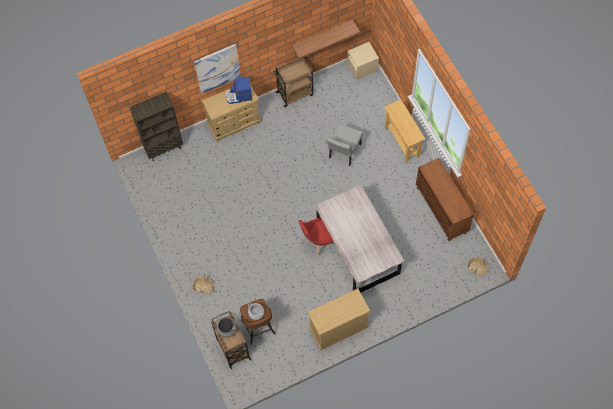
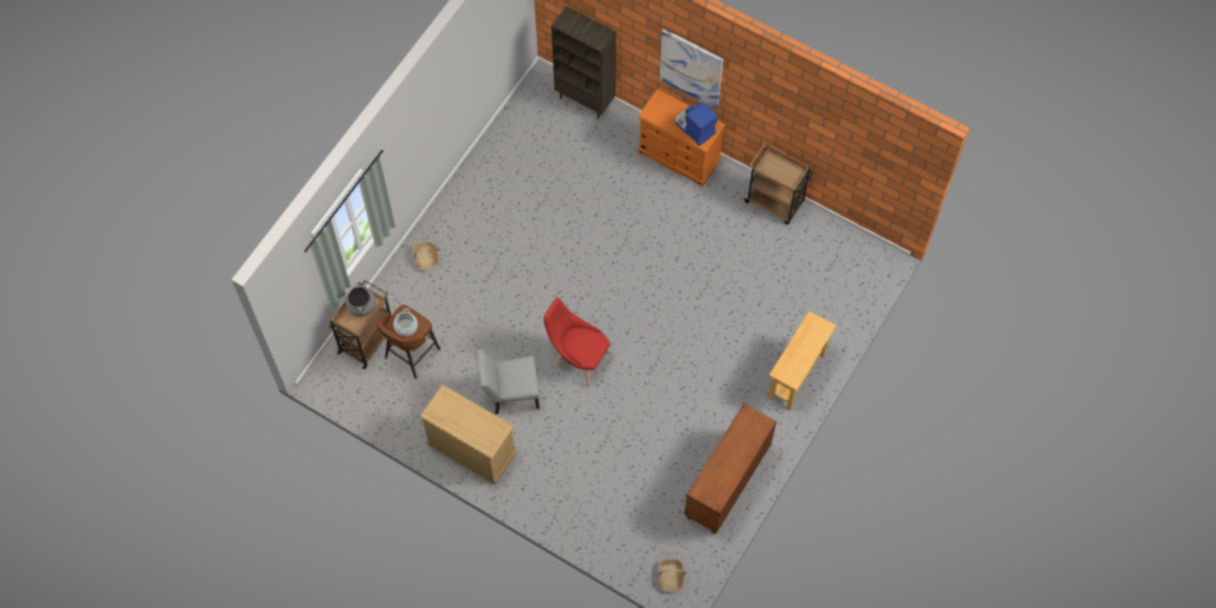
camera: 55 degrees right, 0 degrees up
beige dresser [202,84,261,142] -> orange dresser [638,89,726,187]
shelf [292,20,360,59] -> none
grey dining table [315,185,405,293] -> none
grey chair [326,123,363,166] -> grey chair moved to [476,350,540,414]
beige nightstand [347,42,379,80] -> none

